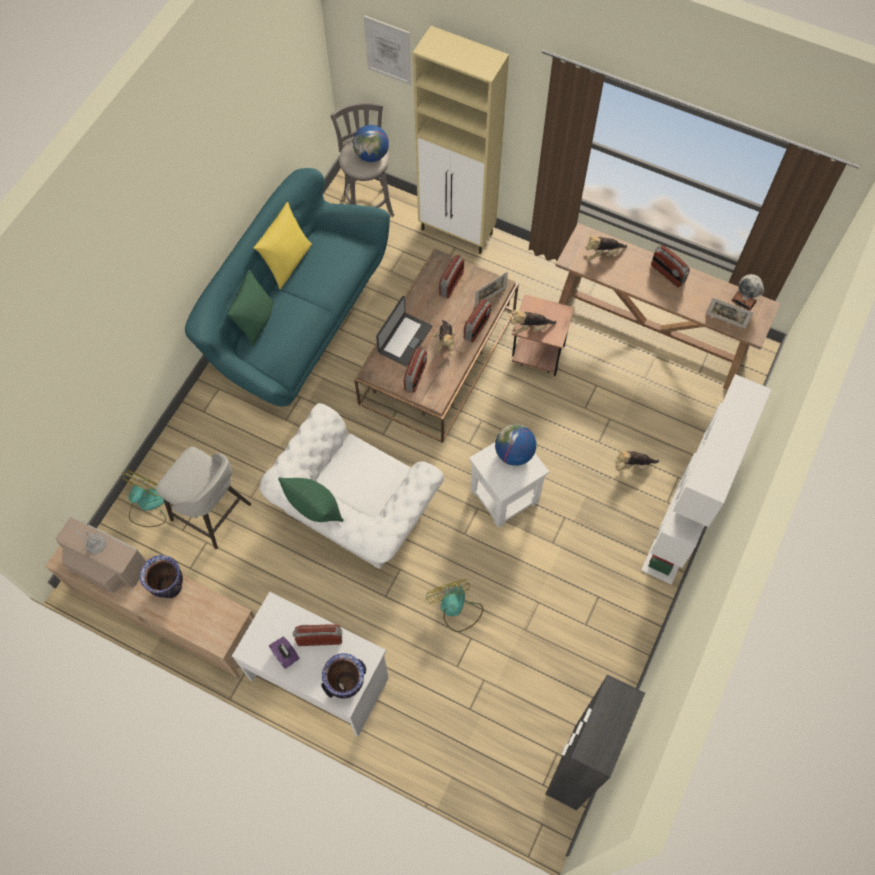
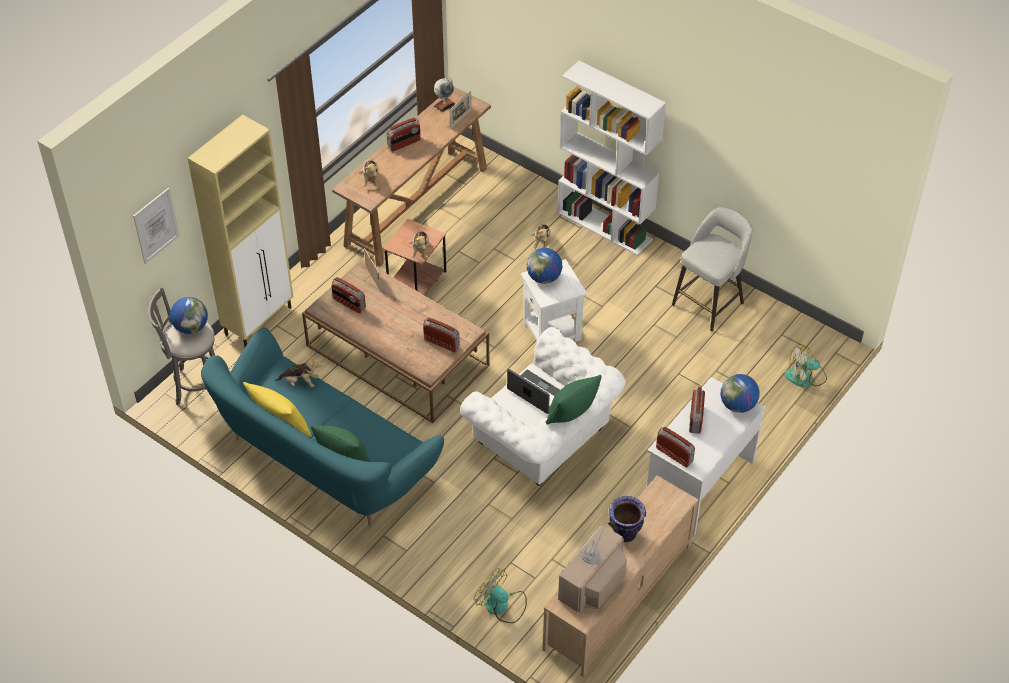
camera: 80 degrees left, 15 degrees down
grey stool [156,447,251,549] -> grey stool moved to [672,207,752,331]
purple tissue box [269,637,299,669] -> none
vase [321,653,366,699] -> globe [721,374,759,413]
laptop [376,296,432,367] -> laptop moved to [507,368,560,414]
fan [426,579,483,632] -> fan moved to [784,344,827,388]
plush toy [433,320,455,356] -> plush toy moved to [275,355,322,387]
radio [464,298,491,342] -> radio moved to [656,427,695,468]
black cabinet [546,674,645,810] -> none

